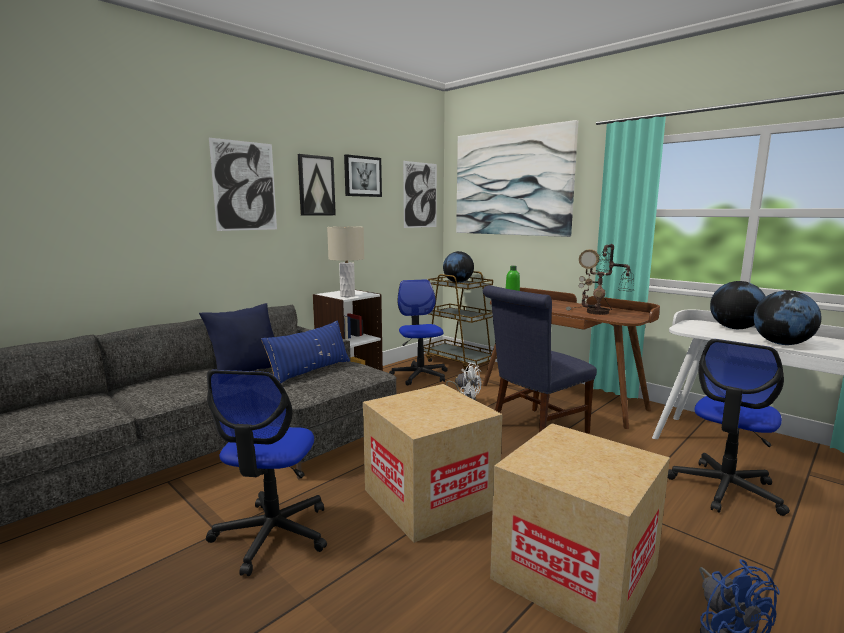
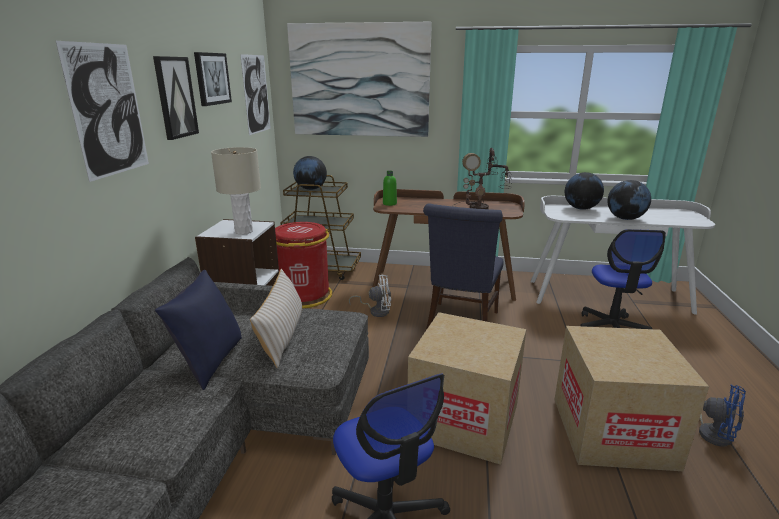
camera: 35 degrees left, 10 degrees up
blue pillow [261,320,350,383] -> beige pillow [250,269,303,368]
office chair [389,279,448,386] -> red trash can [275,222,332,308]

